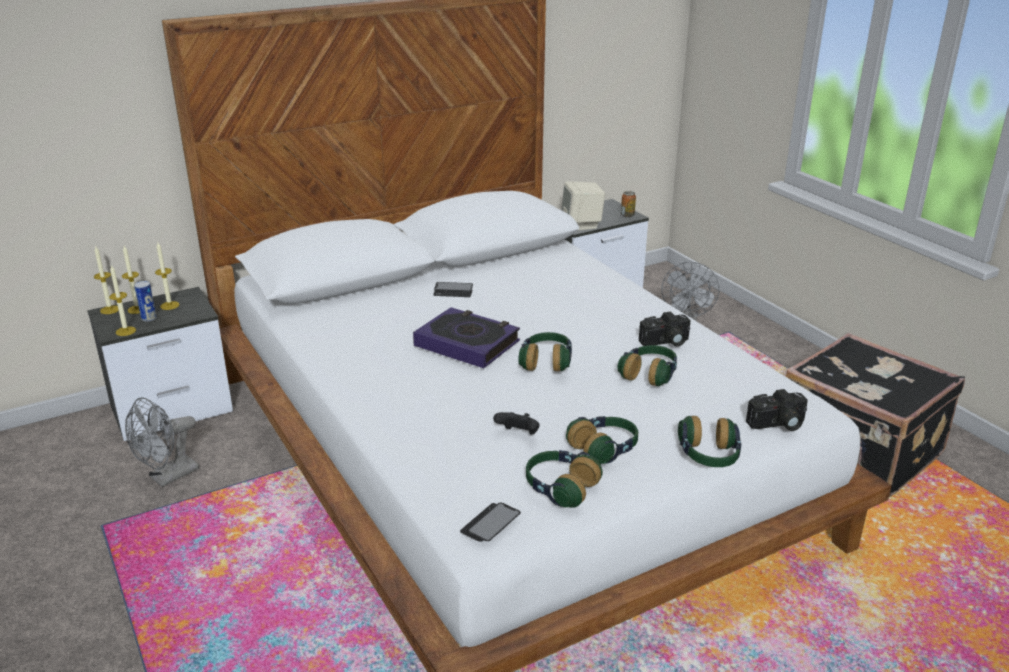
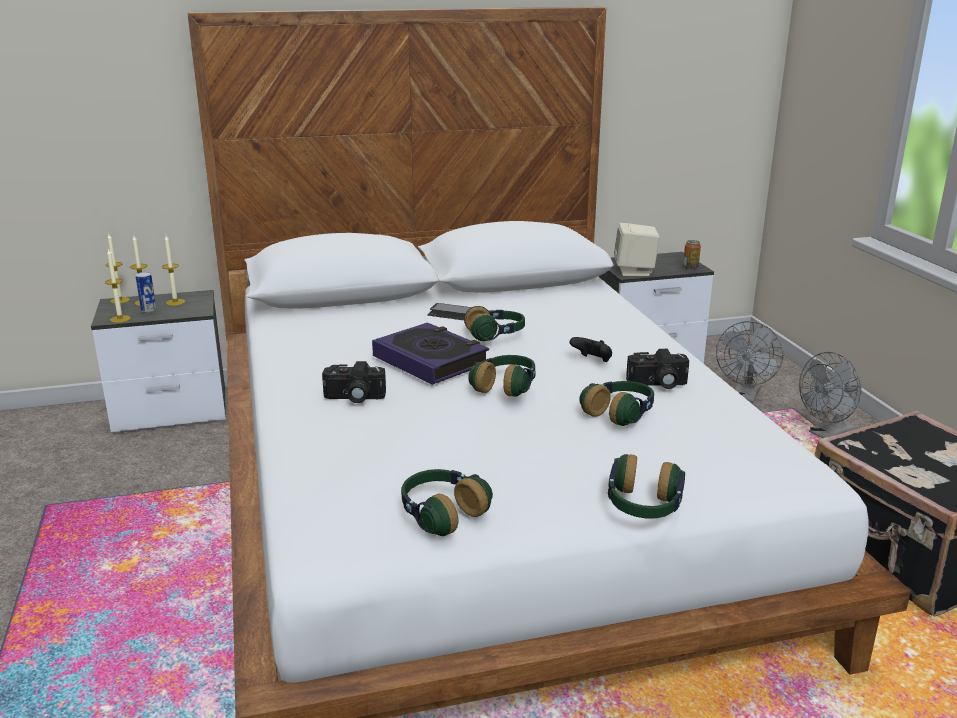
camera: 15 degrees right, 5 degrees down
grey fan [125,397,199,487] -> grey fan moved to [799,352,861,438]
phone [460,502,521,542] -> none
black game controller [493,412,540,435] -> black game controller moved to [570,337,612,362]
headphones [566,416,638,464] -> headphones moved to [464,306,525,341]
camera [746,389,808,431] -> camera moved to [322,361,386,403]

